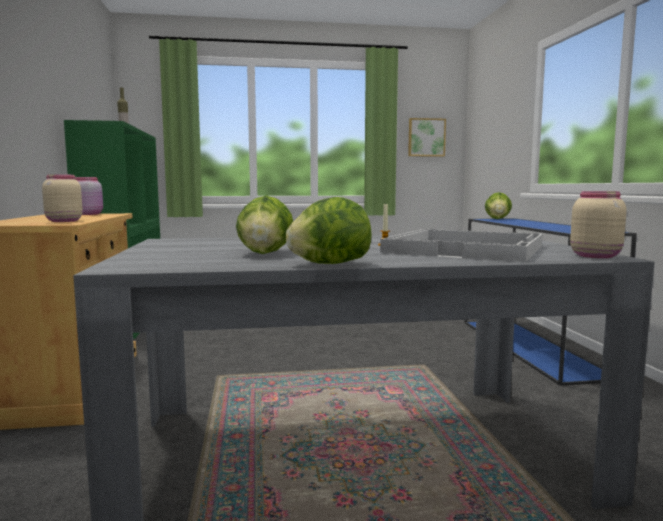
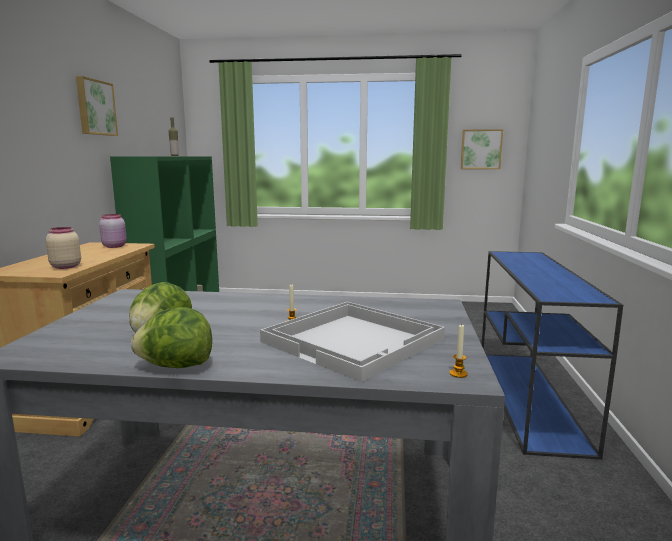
camera: 15 degrees right, 5 degrees up
lettuce [485,192,512,219] -> none
beige jar [570,191,627,258] -> candle [449,324,468,378]
none -> picture [76,76,118,136]

